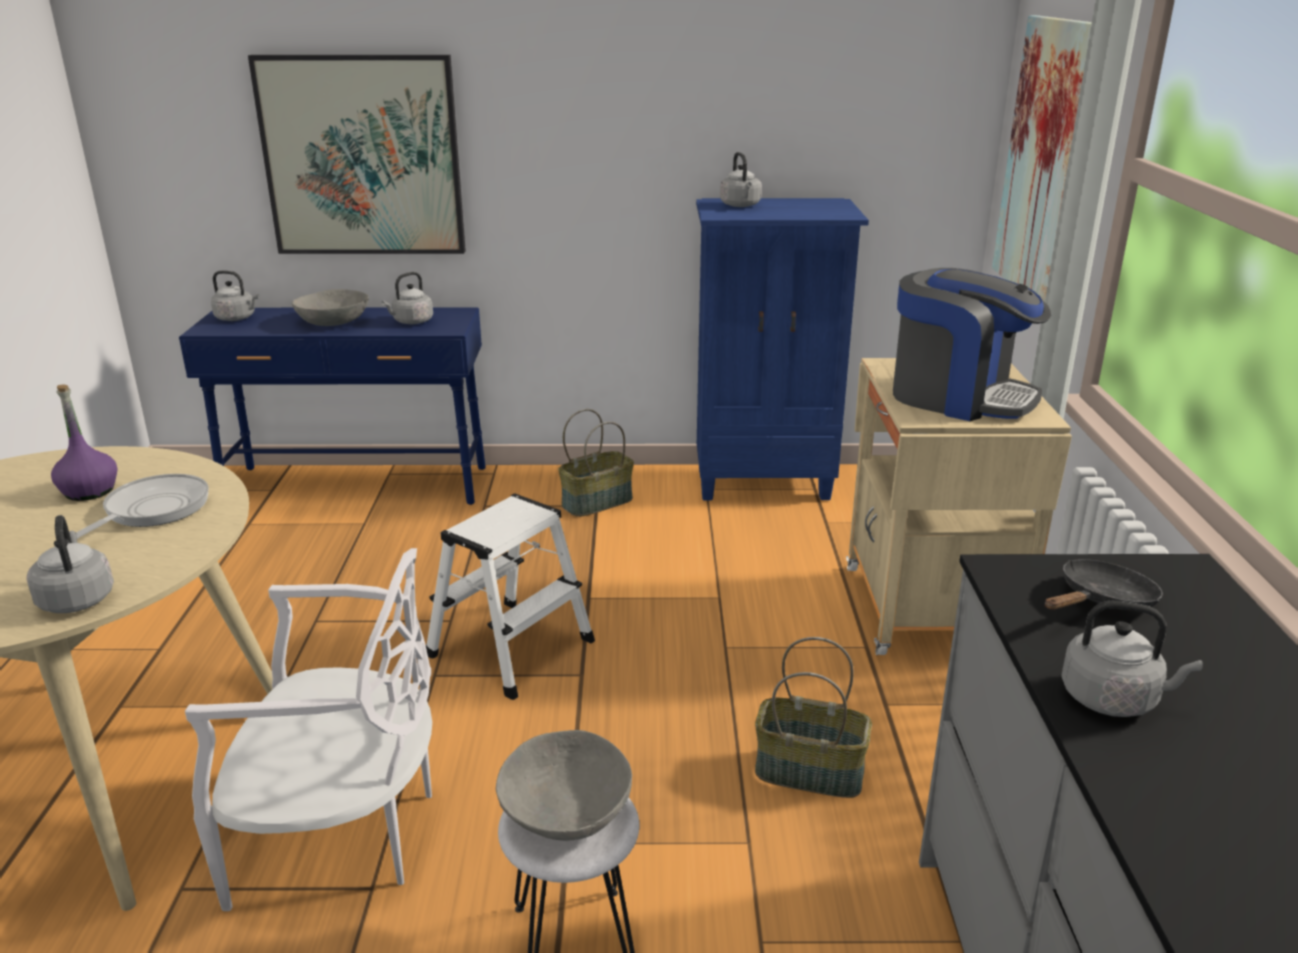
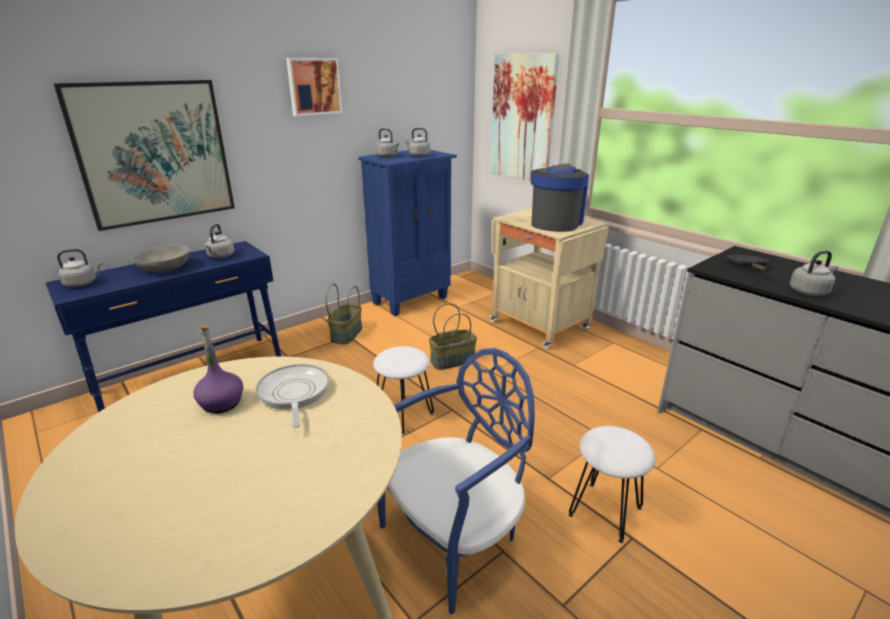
camera: 40 degrees left, 0 degrees up
grey kettle [27,515,114,613] -> grey kettle moved to [405,128,430,157]
white chair [185,548,432,911] -> blue chair [377,348,535,614]
white step ladder [426,493,595,700] -> white stool [373,346,434,434]
grey bowl [496,730,632,841] -> none
basket [755,637,872,798] -> basket moved to [429,303,477,370]
coffee machine [893,268,1051,421] -> coffee machine turned 60 degrees counterclockwise [531,163,589,232]
none -> picture [286,58,343,116]

